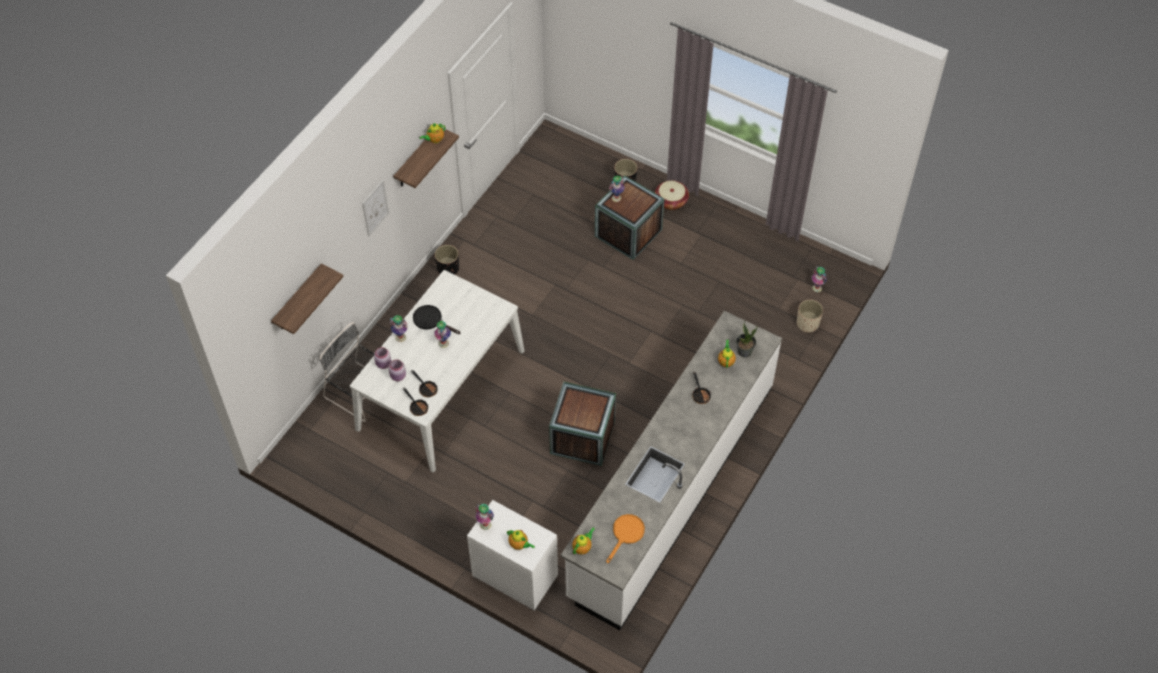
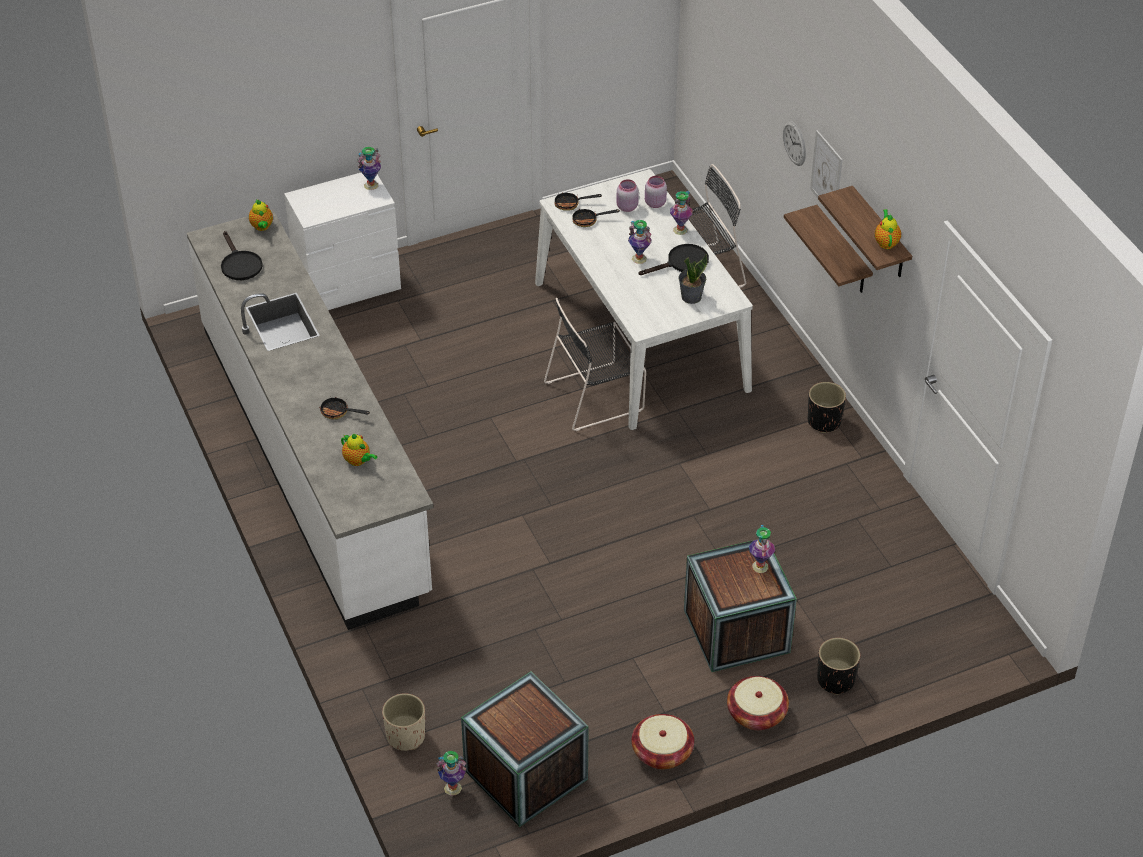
camera: 125 degrees right, 10 degrees down
shelf [271,264,344,334] -> shelf moved to [784,205,873,293]
teapot [507,530,535,550] -> none
crate [549,382,616,466] -> crate moved to [461,672,589,827]
orange frying pan [606,514,645,563] -> black frying pan [221,231,263,280]
potted plant [736,322,758,357] -> potted plant moved to [678,254,707,304]
none -> black chair [544,298,646,431]
none -> basket [632,714,694,769]
none -> wall clock [783,121,806,166]

